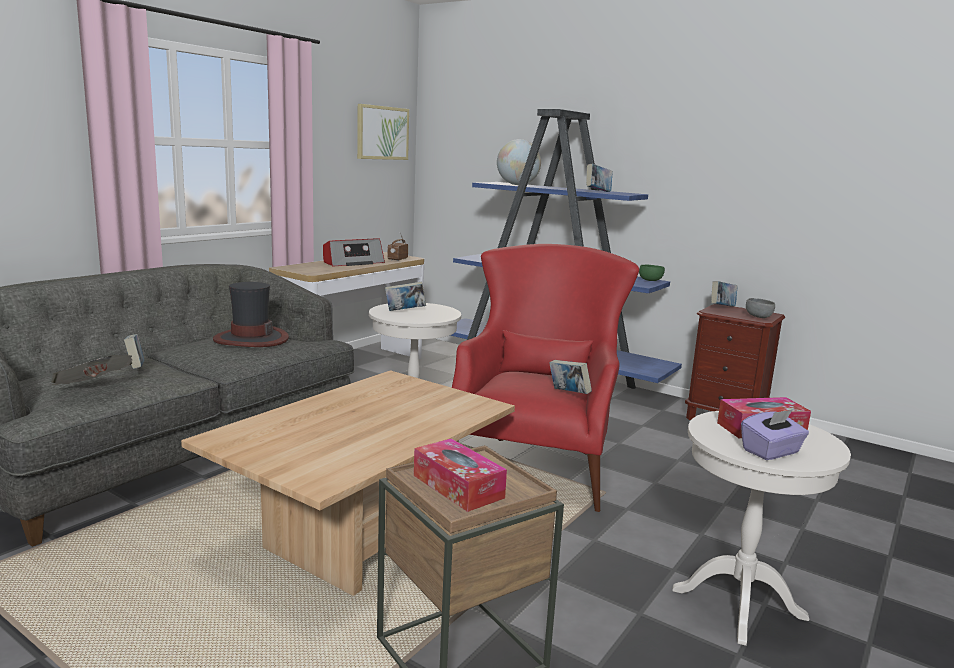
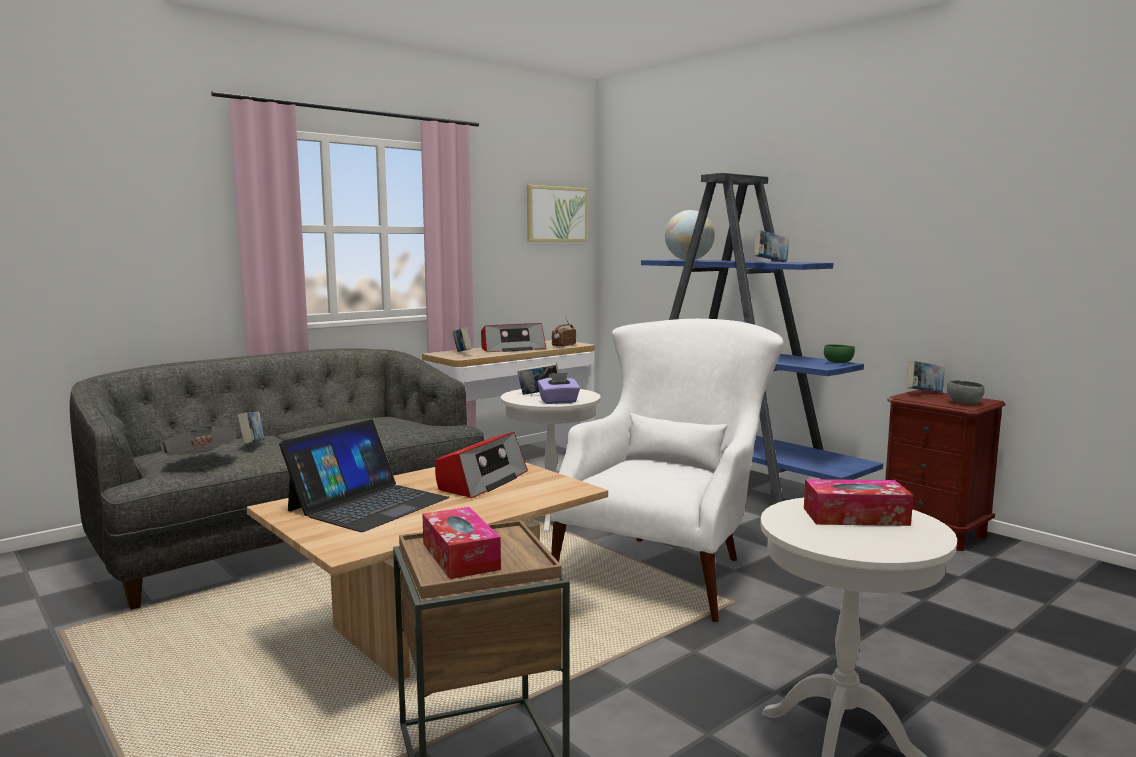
camera: 15 degrees right, 5 degrees down
hat [213,282,289,347] -> none
red armchair [452,244,639,512] -> white armchair [550,319,783,622]
book [549,360,592,394] -> book moved to [452,327,472,352]
purple tissue box [741,409,809,460] -> purple tissue box moved to [537,373,580,404]
none -> laptop [279,419,449,532]
none -> radio [435,432,528,498]

